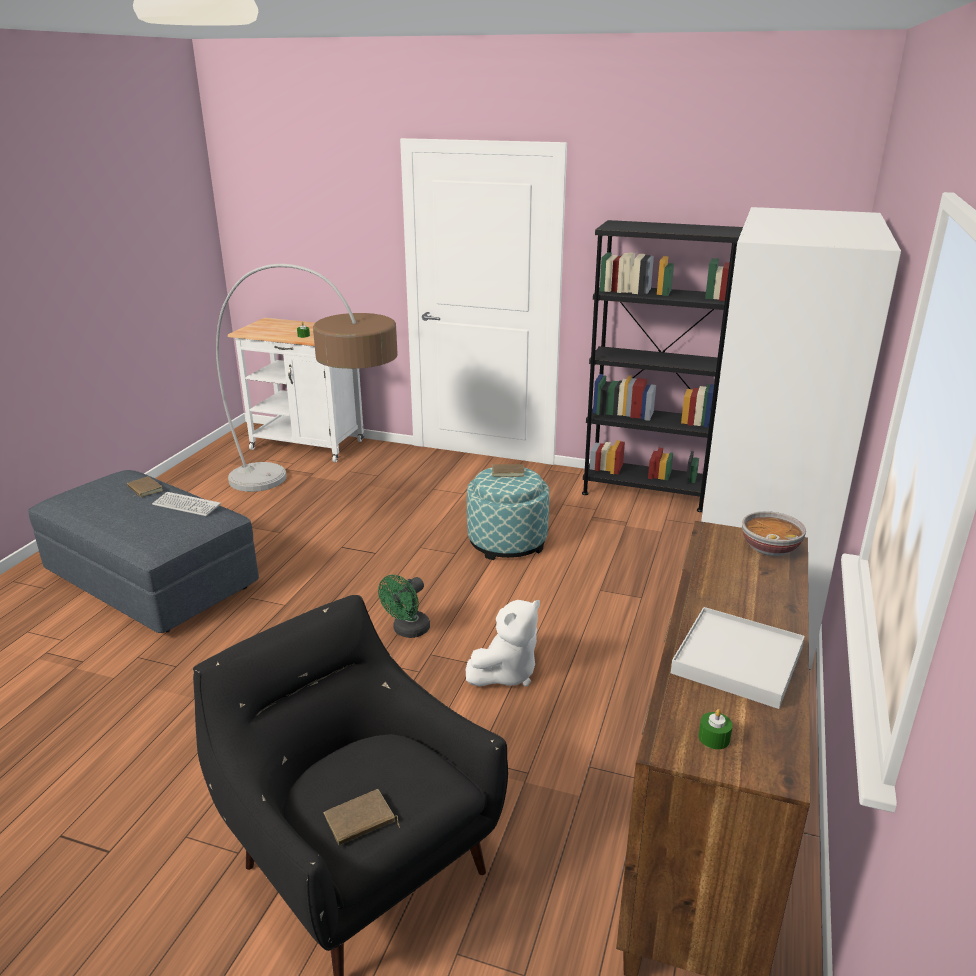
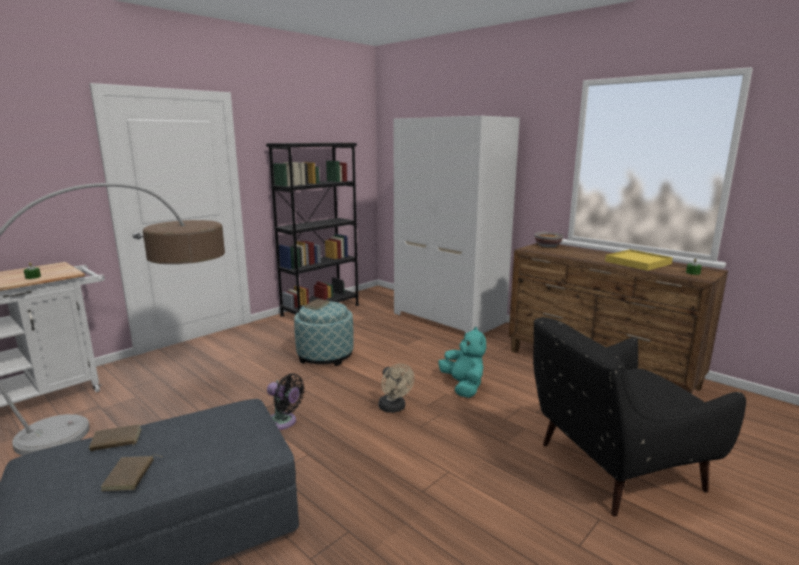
camera: 65 degrees left, 10 degrees down
keyboard [152,492,221,516] -> none
brown book [323,789,400,845] -> brown book moved to [101,454,162,491]
green fan [378,575,430,638] -> beige fan [379,364,414,413]
white plush toy [466,600,540,687] -> turquoise plush toy [438,327,486,398]
white tray [671,607,805,709] -> yellow tray [605,249,673,271]
none -> black fan [267,373,305,430]

